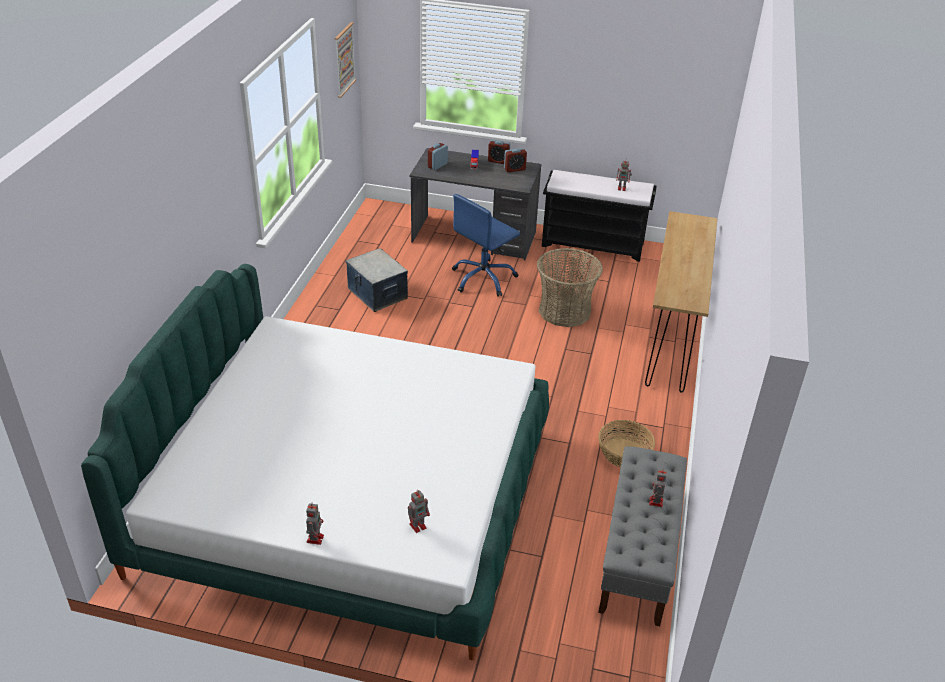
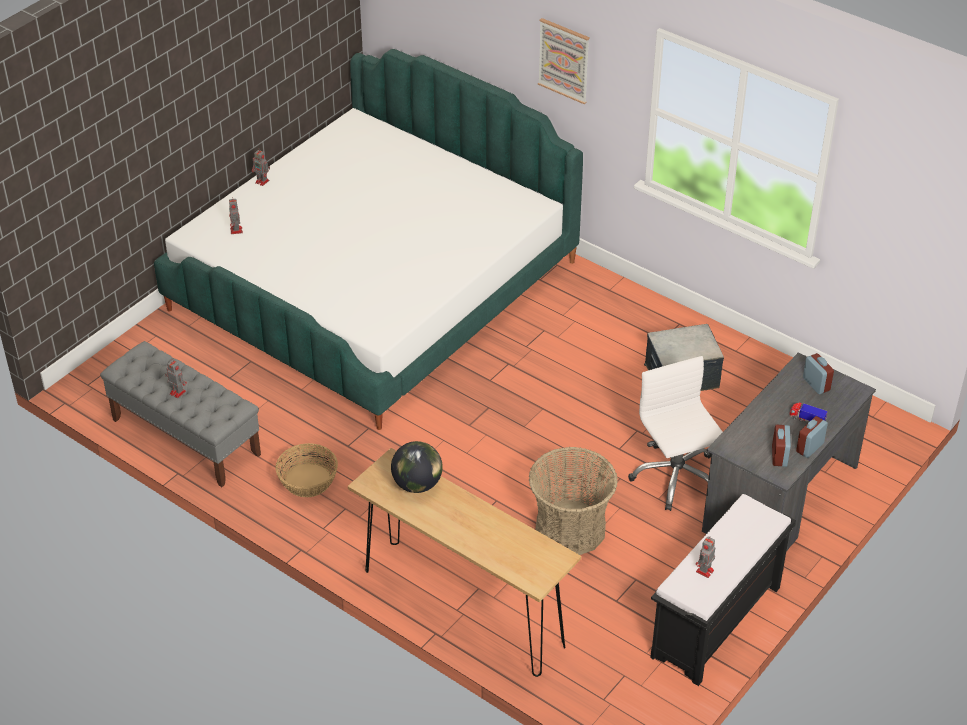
camera: 115 degrees right, 5 degrees up
picture [335,22,356,98] -> picture moved to [538,18,590,104]
blue office chair [452,194,520,297] -> white office chair [628,356,722,511]
none -> globe [391,441,443,493]

